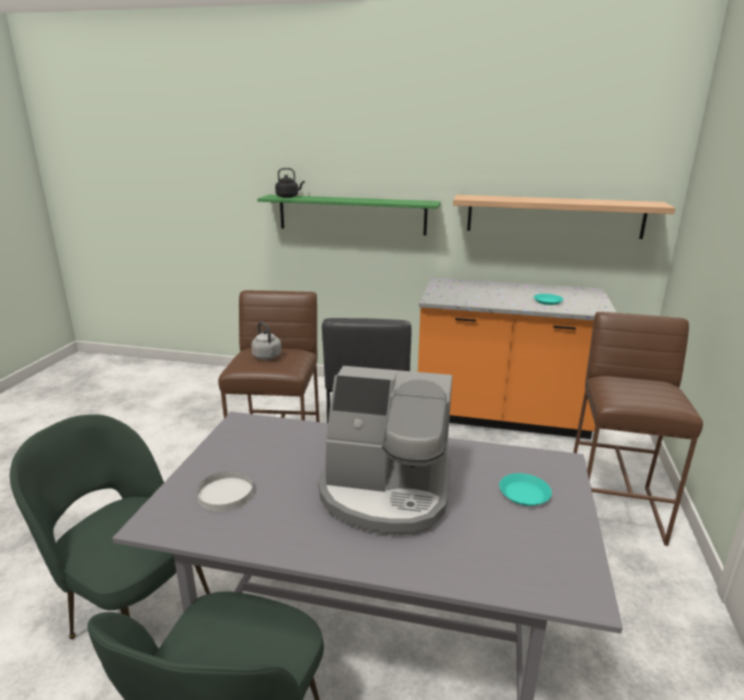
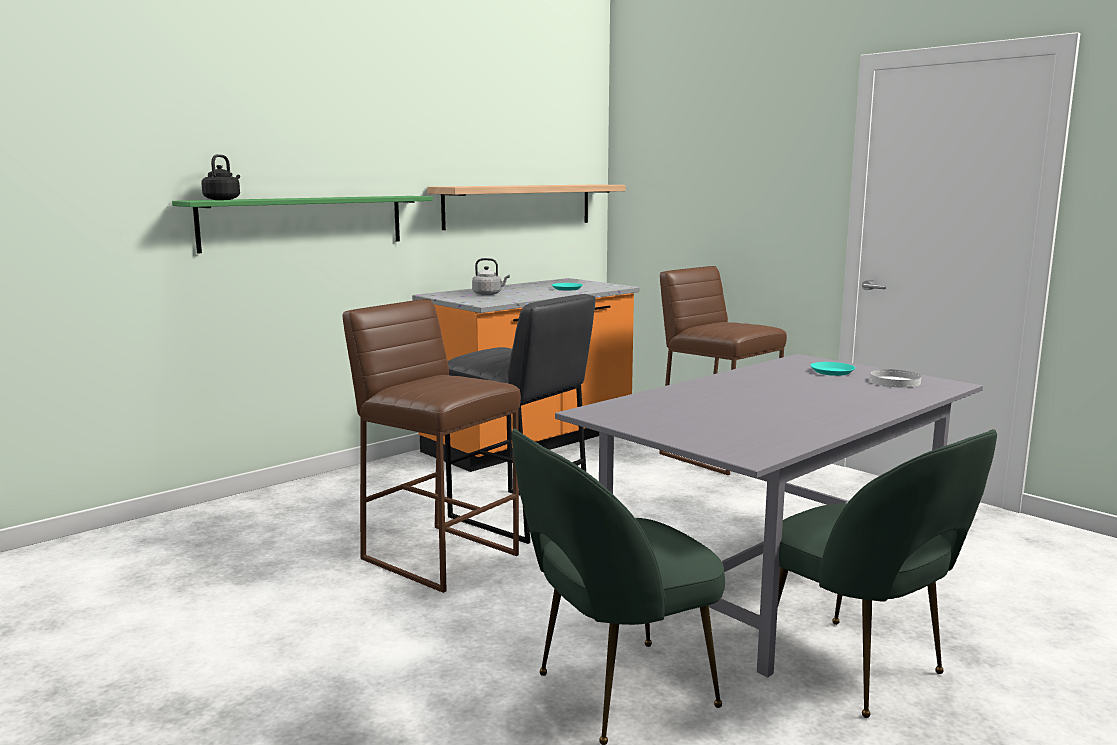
camera: 55 degrees left, 10 degrees down
white plate [197,471,253,512] -> white plate moved to [870,369,921,388]
grey kettle [251,321,282,360] -> grey kettle moved to [472,258,510,295]
coffee machine [318,366,452,536] -> none

